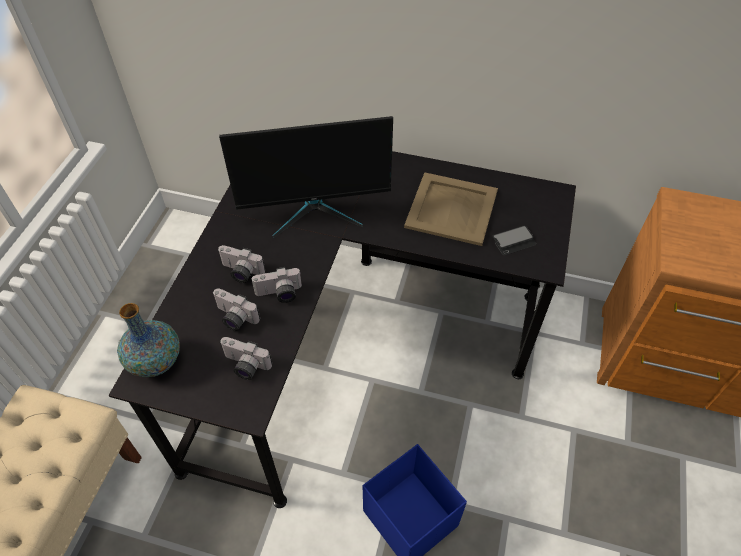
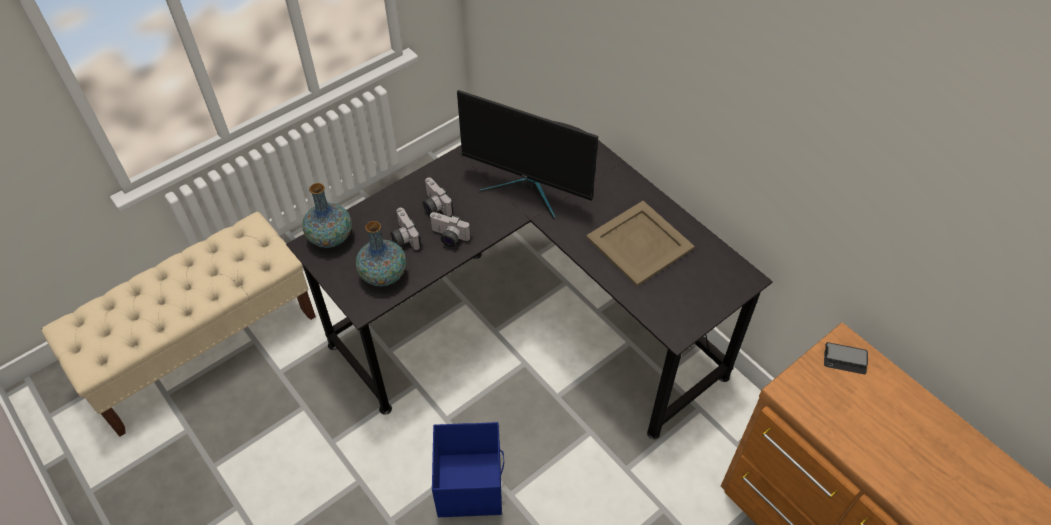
camera: 35 degrees right, 0 degrees up
camera [220,337,272,380] -> vase [356,221,406,287]
phone [493,226,536,255] -> phone moved to [824,342,868,374]

